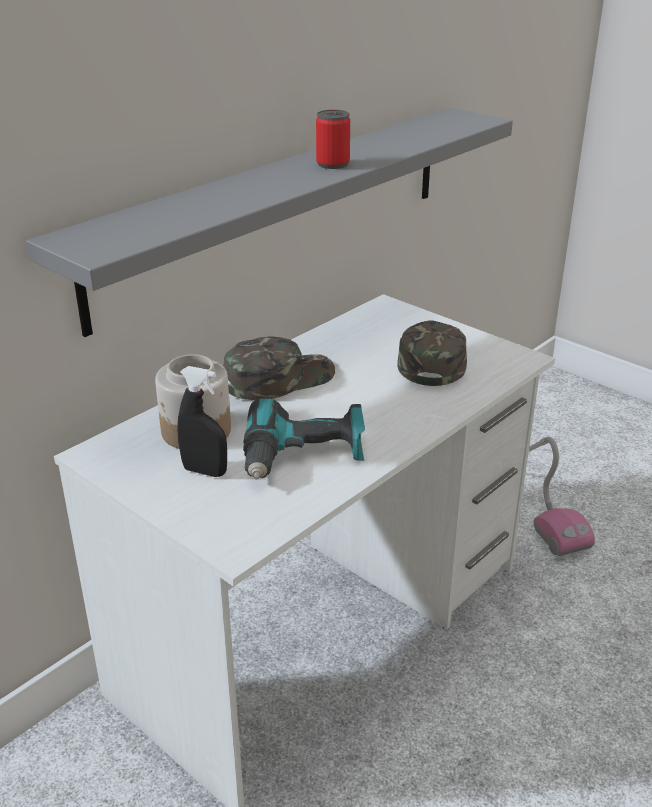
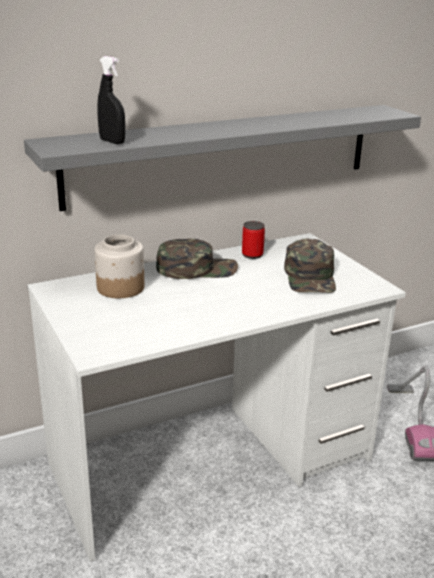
camera: 20 degrees right, 5 degrees down
black spray bottle [177,366,227,477] -> black spray bottle moved to [97,56,125,144]
power drill [243,397,365,480] -> none
can [316,110,350,169] -> can moved to [242,221,265,259]
green cap [397,320,467,386] -> green cap turned 150 degrees clockwise [284,238,336,293]

